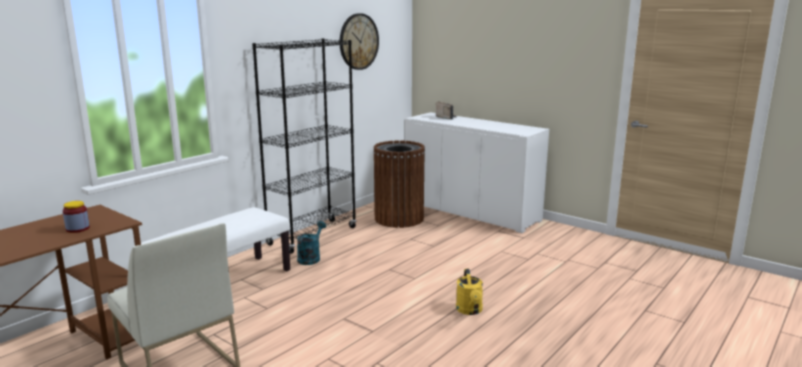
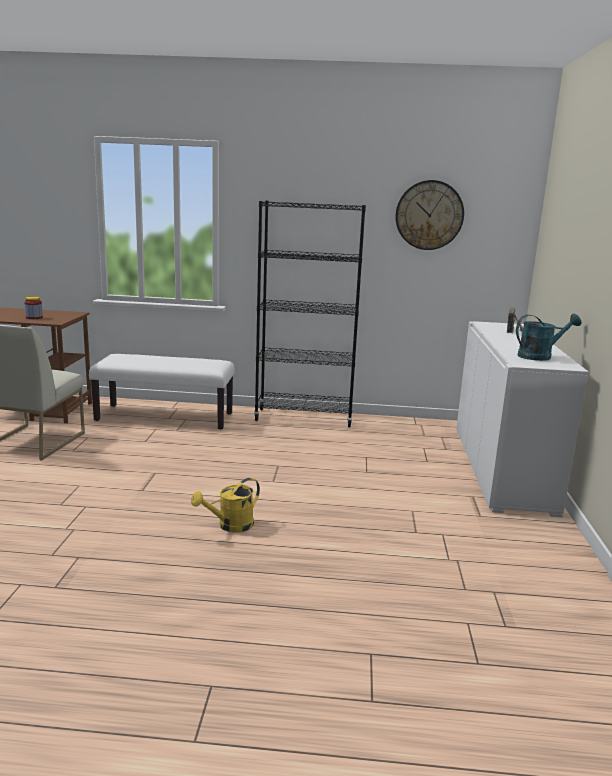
camera: 55 degrees right, 0 degrees up
turquoise watering can [297,221,326,265] -> turquoise watering can moved to [516,314,581,361]
brown trash can [373,140,425,228] -> none

